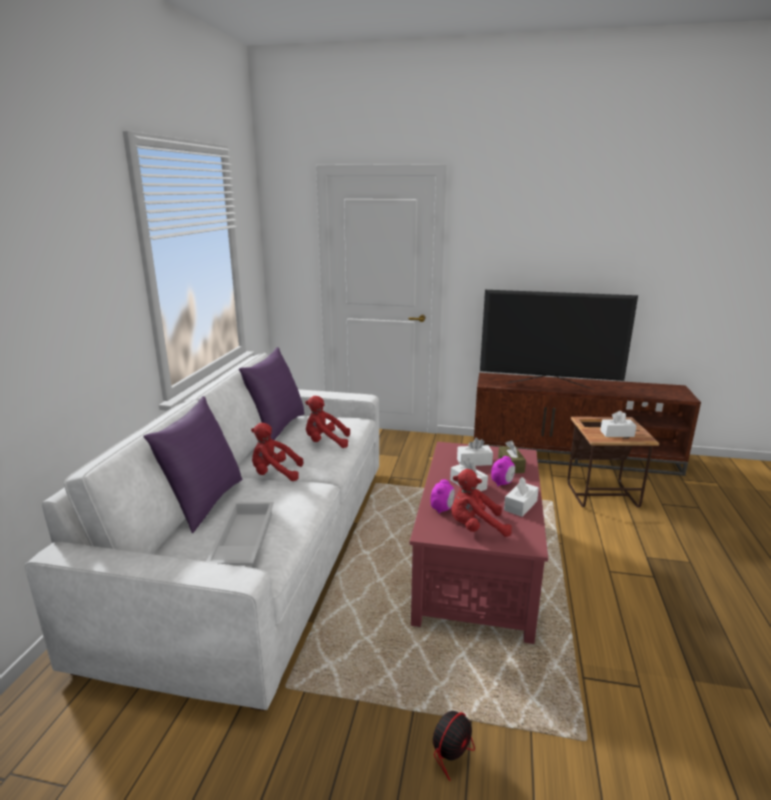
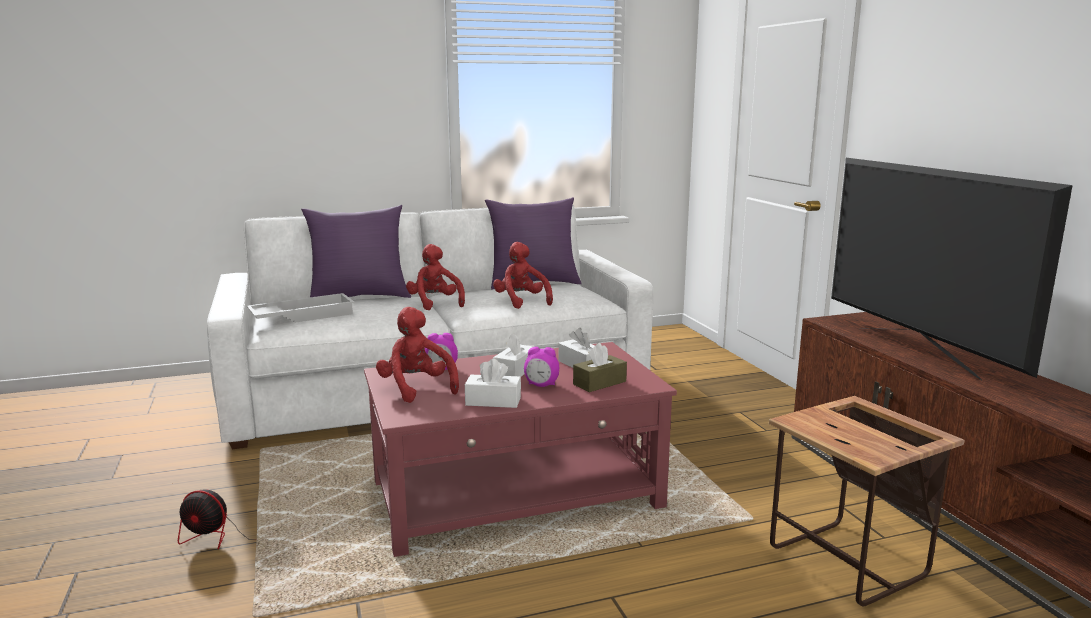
camera: 60 degrees right, 5 degrees down
white tissue box [600,411,637,437] -> none

